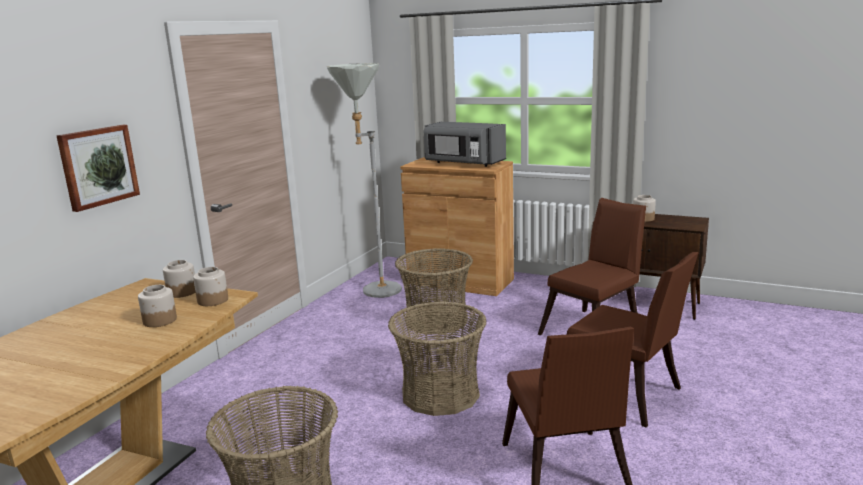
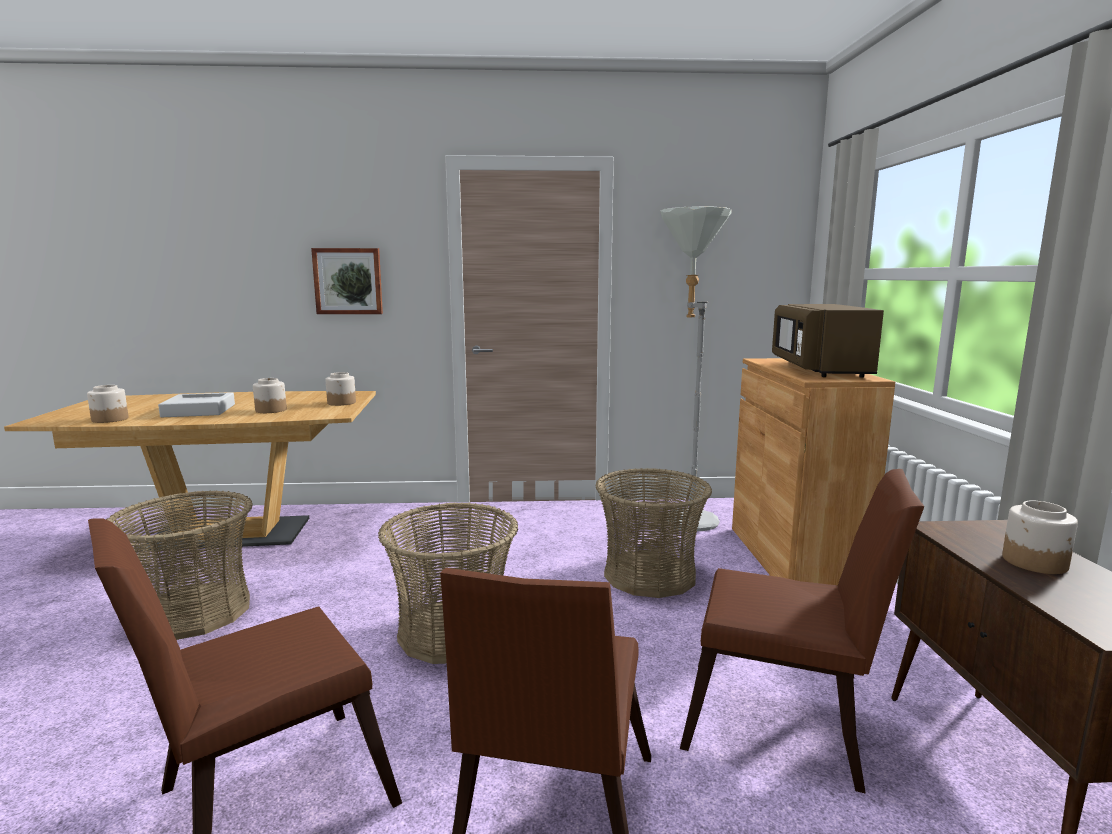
camera: 60 degrees right, 5 degrees down
jar [193,267,228,306] -> jar moved to [87,385,129,423]
grey microwave [423,122,506,167] -> brown microwave [772,304,884,378]
none -> grey tray [158,392,235,417]

